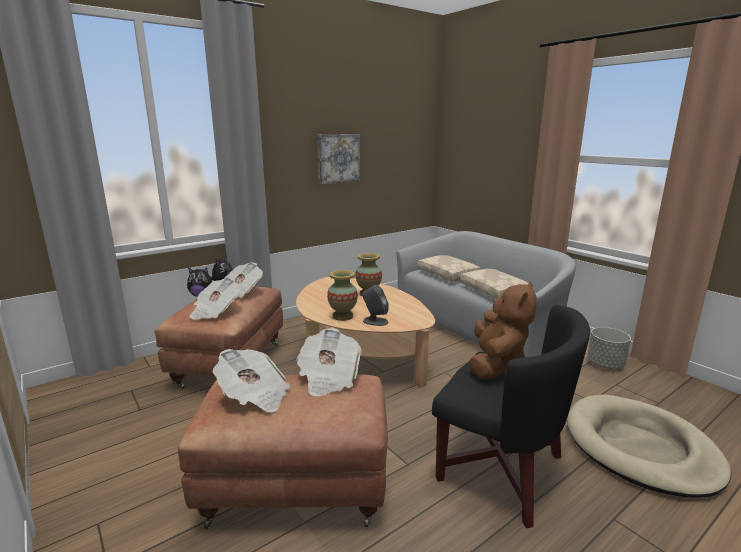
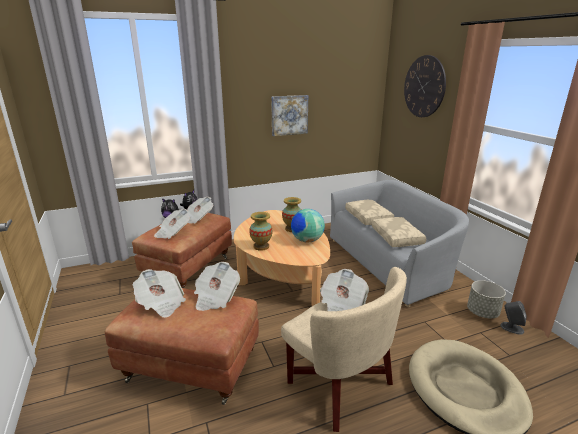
camera: 15 degrees right, 5 degrees up
grey speaker [362,285,389,326] -> grey speaker moved to [500,301,527,335]
black armchair [432,305,590,528] -> beige armchair [281,267,407,432]
brown plush toy [469,281,537,379] -> newspaper [320,269,369,311]
none -> globe [291,209,325,243]
none -> wall clock [404,55,446,117]

